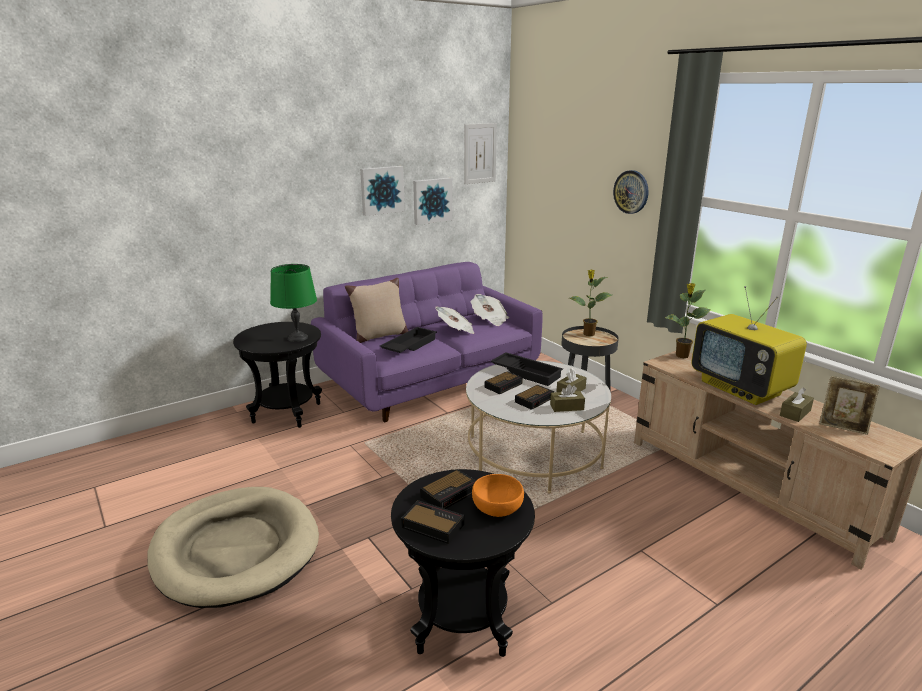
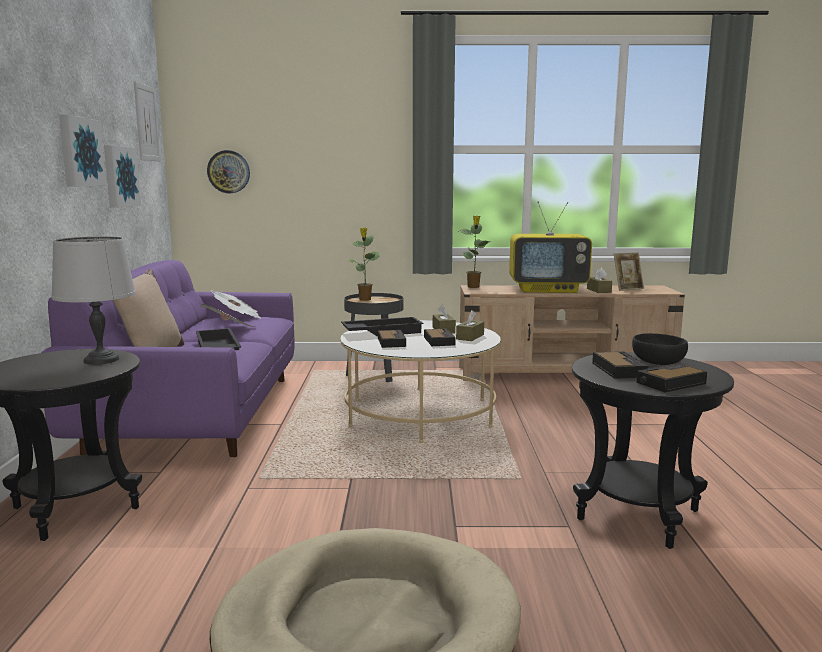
camera: 55 degrees left, 10 degrees down
green table lamp [270,264,317,342] -> grey table lamp [51,236,136,365]
orange bowl [472,474,524,517] -> black bowl [632,333,688,365]
wall clock [613,170,649,214] -> wall clock moved to [207,150,250,193]

